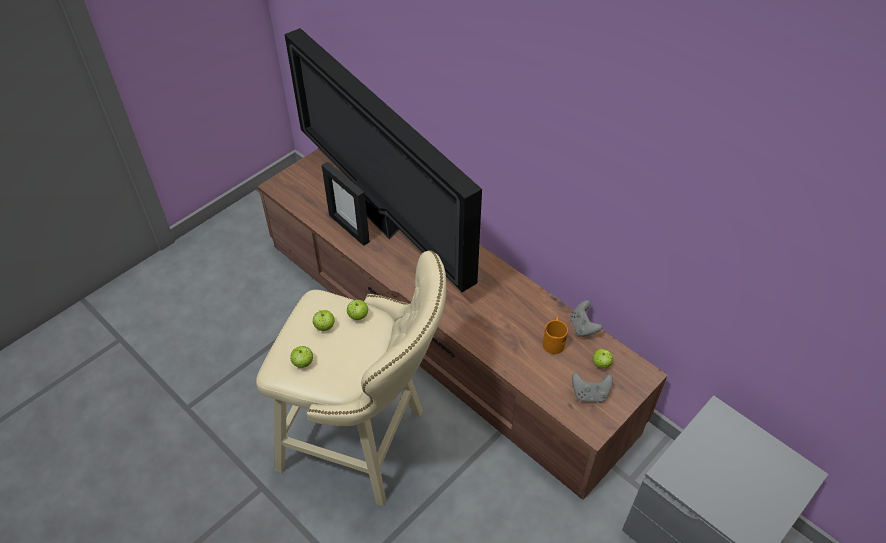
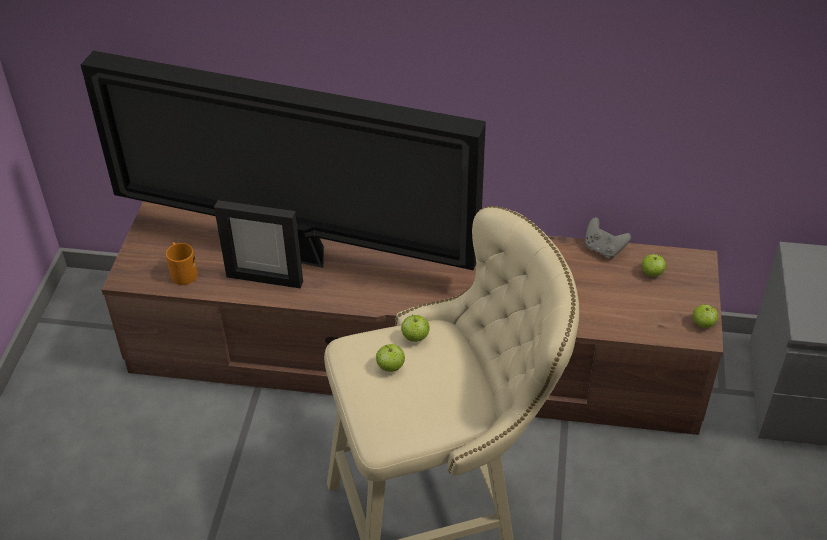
camera: 35 degrees left, 5 degrees down
apple [290,346,313,368] -> apple moved to [693,304,719,328]
orange mug [543,317,568,354] -> orange mug moved to [166,242,198,285]
grey game controller [572,372,613,402] -> none

